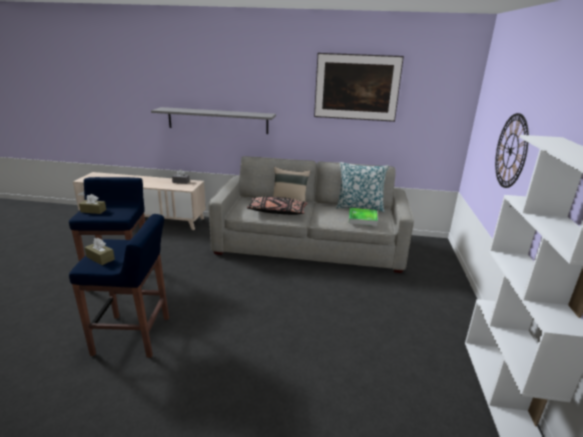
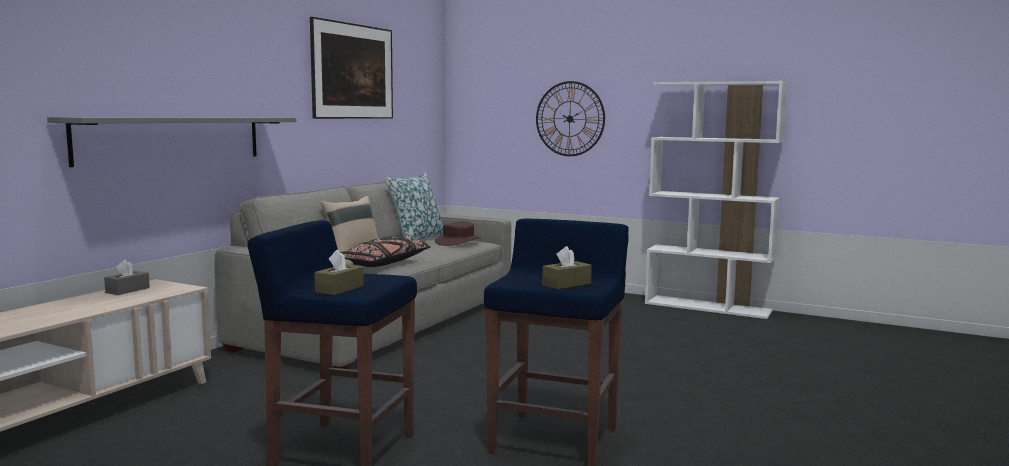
camera: 70 degrees left, 15 degrees down
tray [349,208,378,226] -> brown hat [435,221,481,246]

